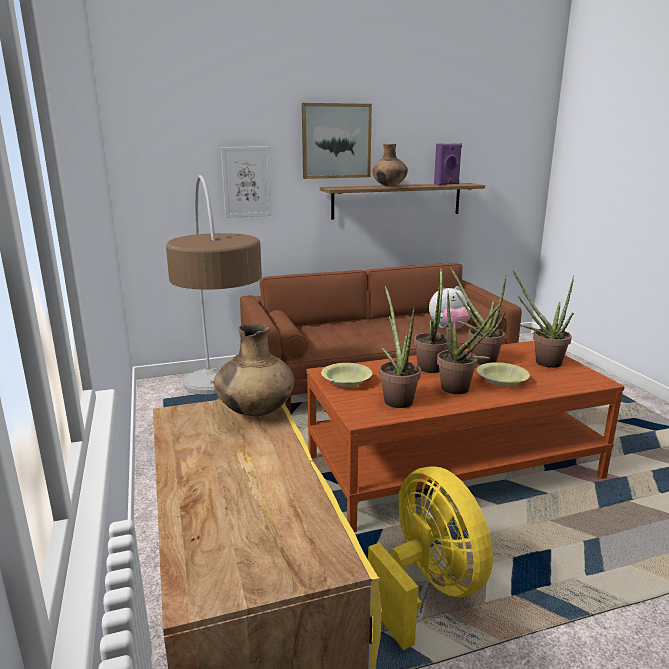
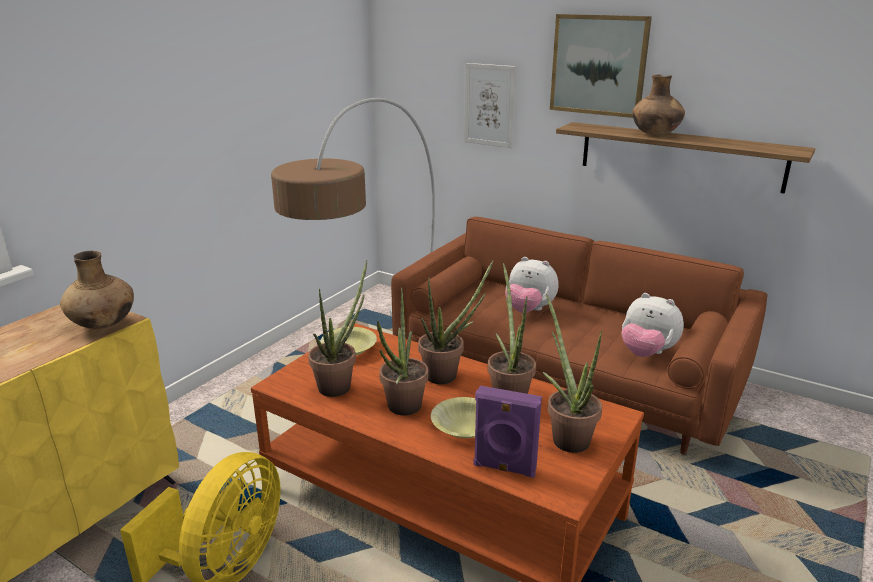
camera: 50 degrees right, 5 degrees up
purple speaker [434,143,462,185] -> purple speaker moved to [473,386,542,478]
none -> plush toy [505,257,559,313]

